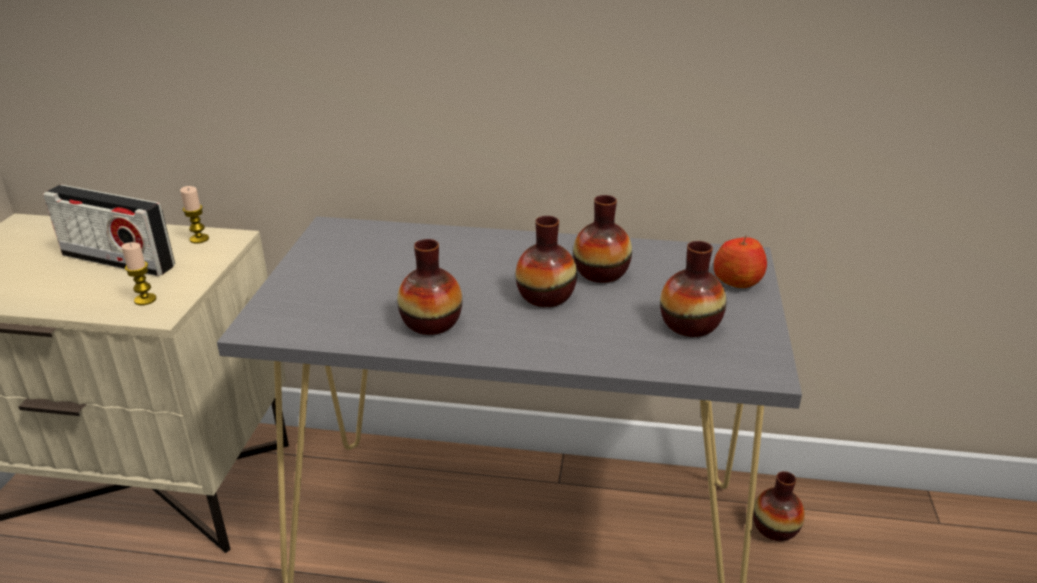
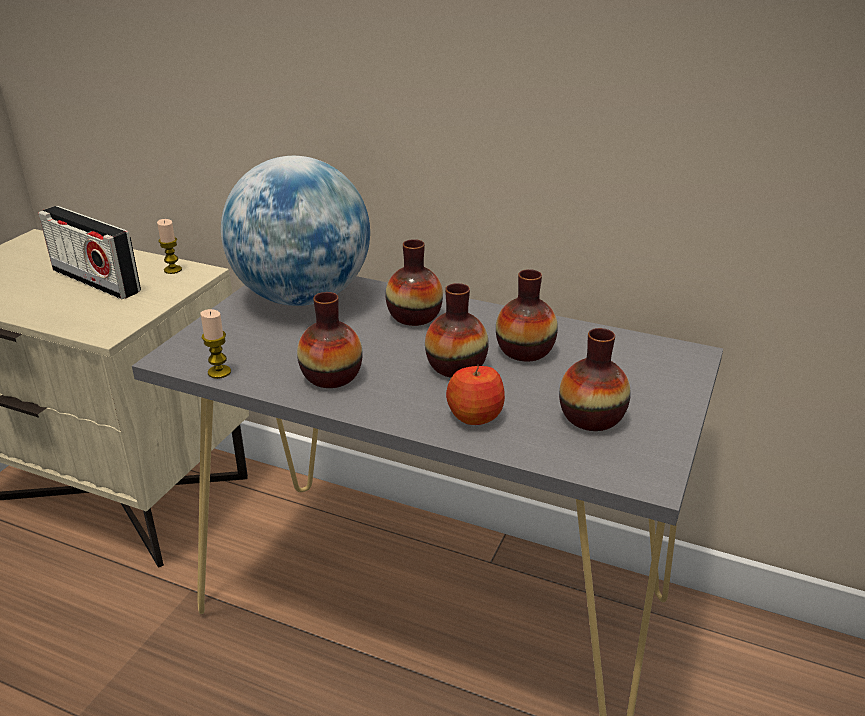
camera: 15 degrees right, 0 degrees up
candle [121,242,157,305] -> candle moved to [200,309,231,379]
apple [714,235,767,288] -> apple moved to [446,365,505,425]
vase [753,471,805,541] -> vase moved to [386,239,443,326]
none -> globe [221,156,370,306]

